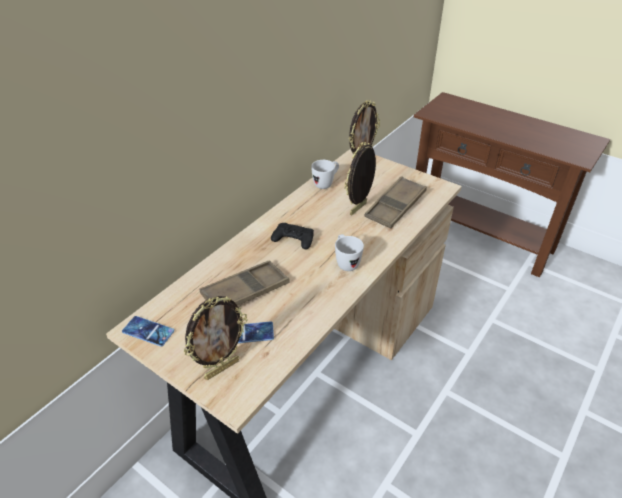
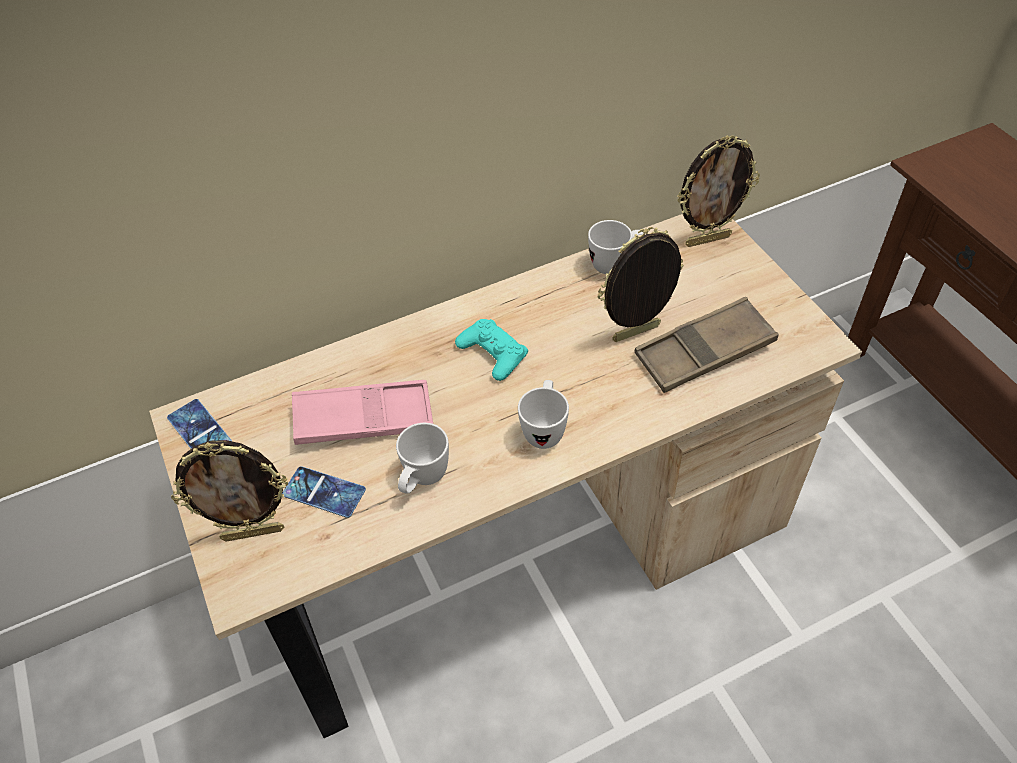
camera: 30 degrees right, 10 degrees up
brown tray [200,260,290,306] -> pink tray [292,380,433,445]
black game controller [271,223,314,249] -> turquoise game controller [455,319,528,381]
none -> white mug [396,423,449,494]

